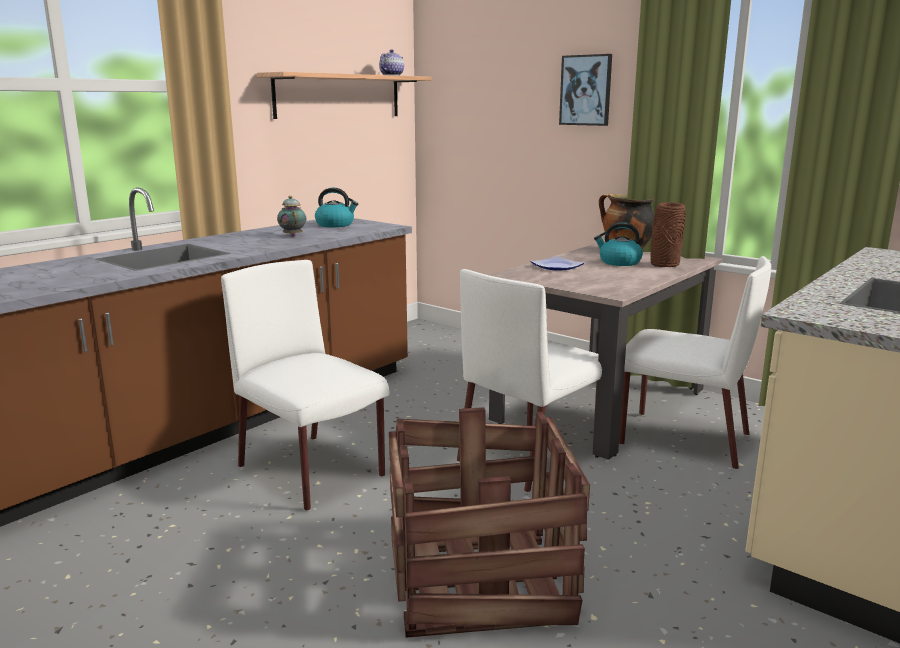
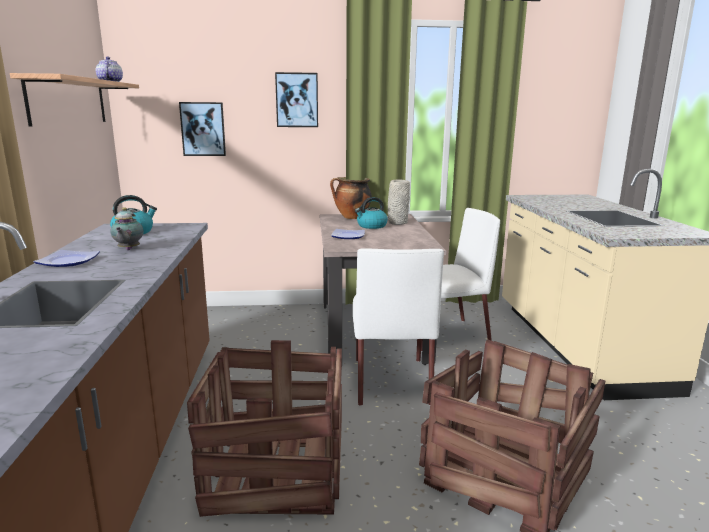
camera: 45 degrees left, 0 degrees up
white chair [221,260,389,511] -> crate [187,340,342,517]
teapot [277,196,306,237] -> teapot turned 120 degrees counterclockwise [111,207,143,250]
brown vase [651,202,686,267] -> grey vase [388,179,410,225]
none -> plate [33,250,100,267]
none -> picture [179,102,226,156]

